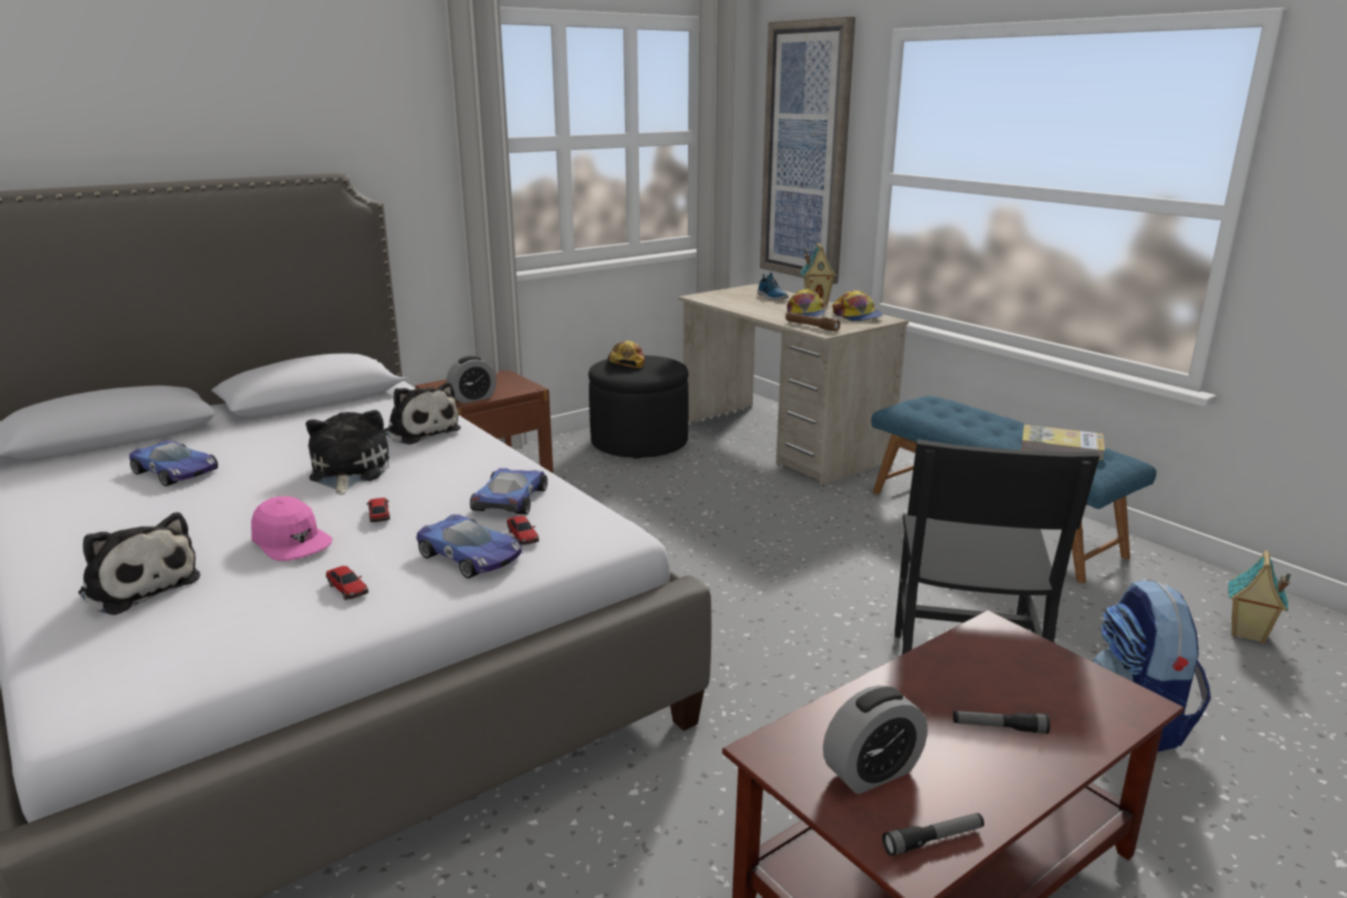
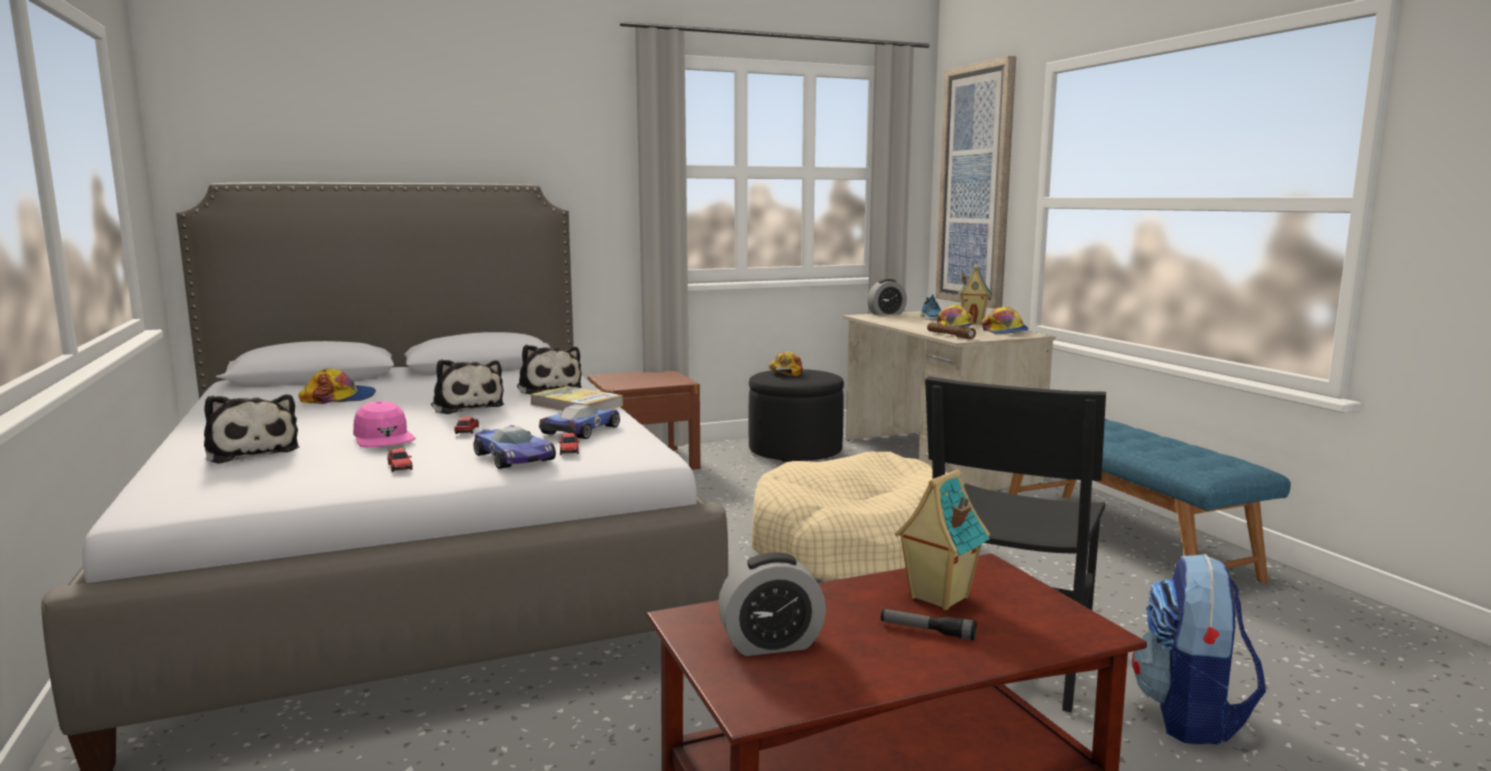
camera: 15 degrees right, 10 degrees down
toy car [130,440,218,486] -> cap [298,368,376,404]
plush toy [306,410,389,495] -> plush toy turned 135 degrees clockwise [431,359,504,414]
alarm clock [446,356,497,404] -> alarm clock moved to [867,279,907,316]
flashlight [882,813,984,856] -> none
book [1021,425,1105,460] -> book moved to [530,386,623,411]
toy house [1228,550,1291,644] -> toy house moved to [895,469,990,610]
none -> beige dog bed [751,451,947,581]

